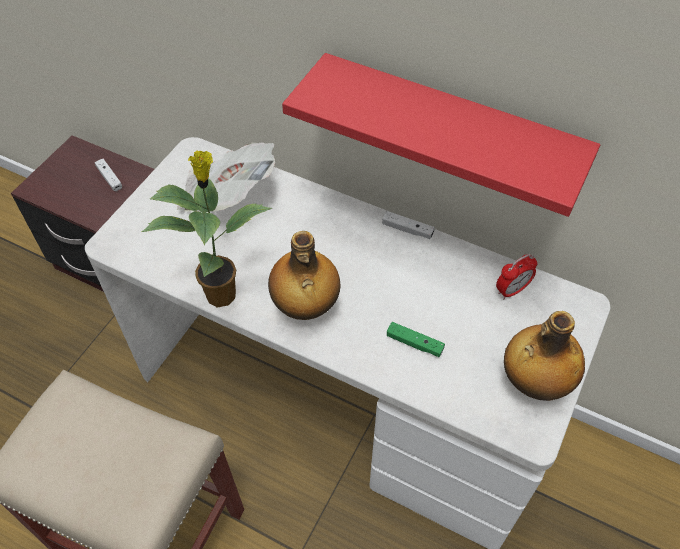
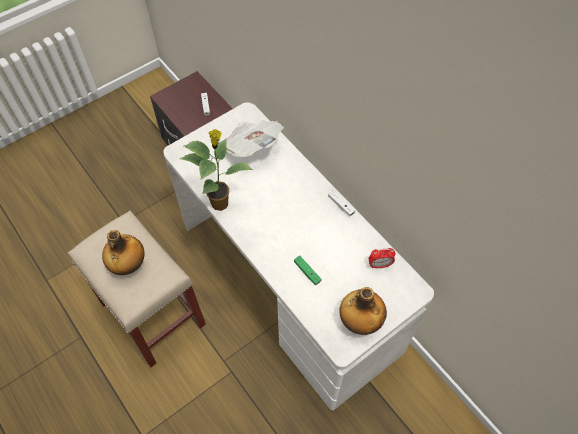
camera: 25 degrees right, 5 degrees up
bottle [268,231,341,320] -> bottle moved to [102,230,145,275]
red shelf [282,53,600,217] -> none

